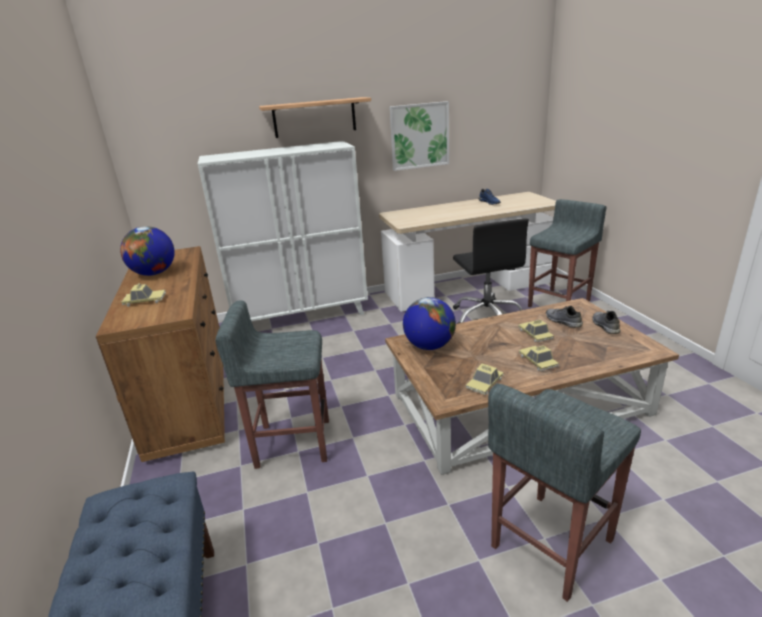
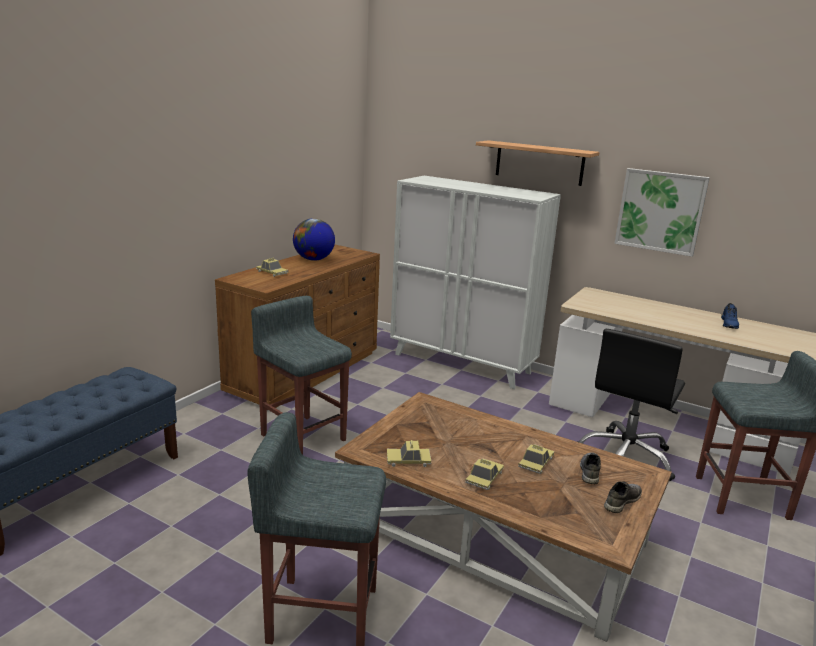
camera: 45 degrees right, 5 degrees down
globe [403,297,456,350] -> none

